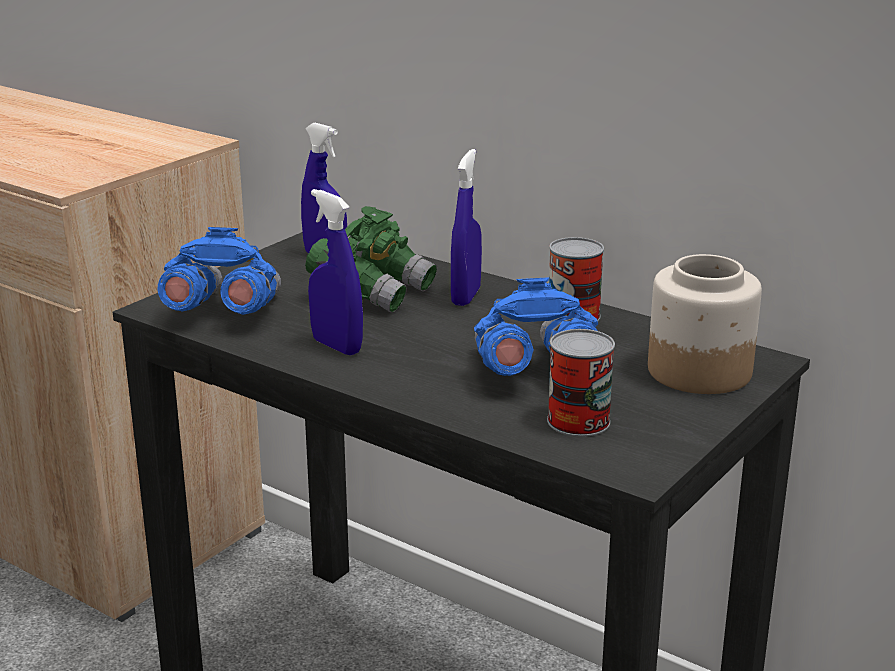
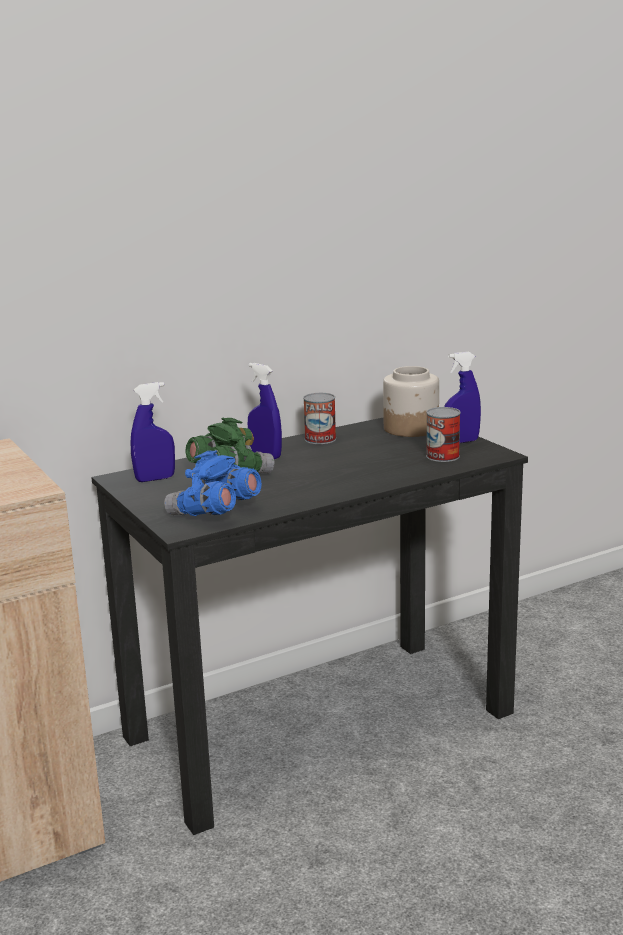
camera: 65 degrees left, 5 degrees down
blue spray bottle [308,189,363,355] -> blue spray bottle moved to [444,352,481,443]
blue binoculars [474,277,598,376] -> none

